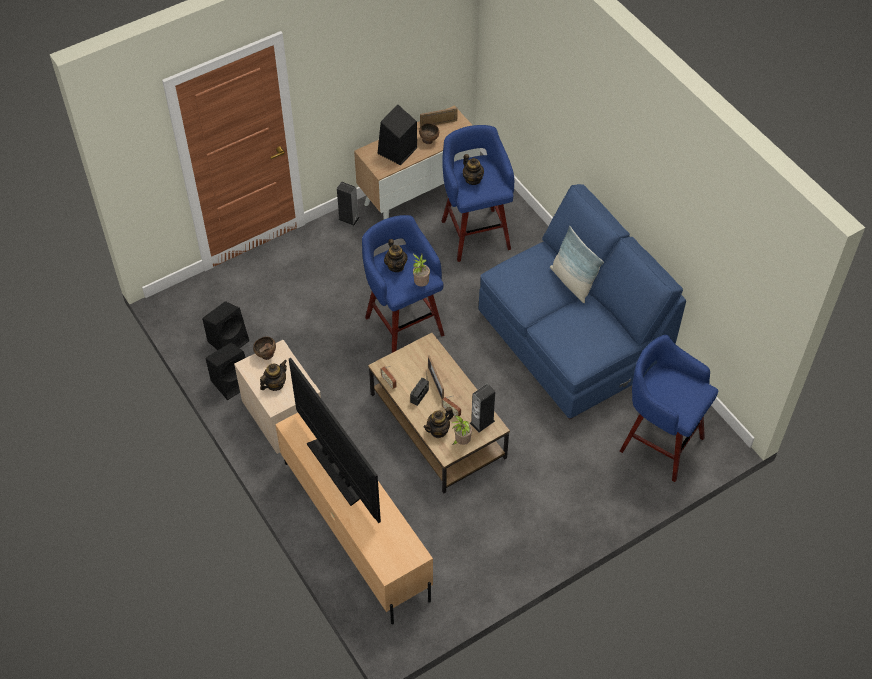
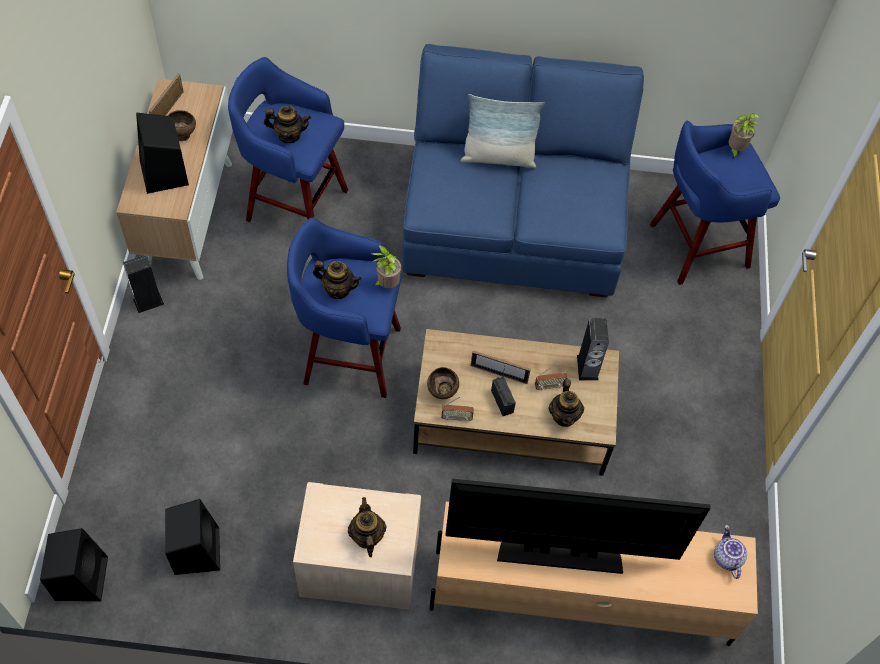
camera: 55 degrees left, 5 degrees up
black speaker [205,343,246,400] -> black speaker moved to [40,528,108,601]
brown bowl [253,337,276,360] -> brown bowl moved to [427,367,459,399]
potted plant [452,415,472,445] -> potted plant moved to [728,113,760,159]
none -> teapot [714,525,747,579]

